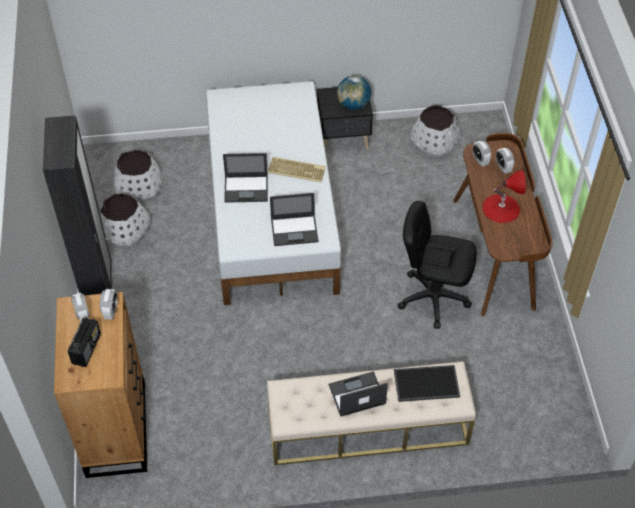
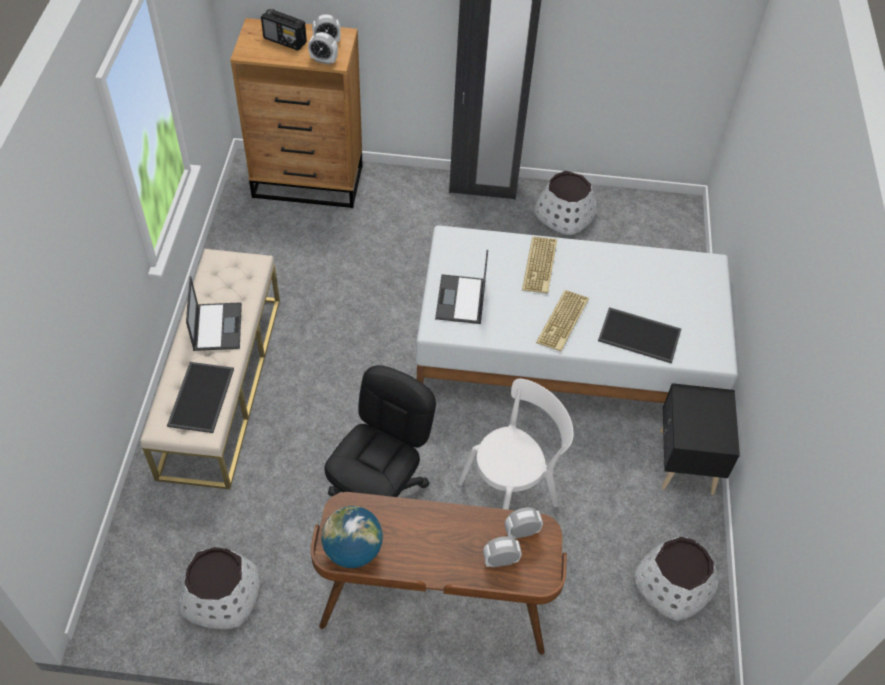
camera: 100 degrees right, 0 degrees up
white planter [113,150,161,200] -> white planter moved to [179,547,260,630]
laptop [223,153,268,203] -> keyboard [522,237,557,293]
globe [337,75,371,110] -> globe moved to [321,506,383,568]
red table lamp [482,170,526,223] -> none
none -> white chair [458,379,573,510]
none -> tray [598,307,681,364]

